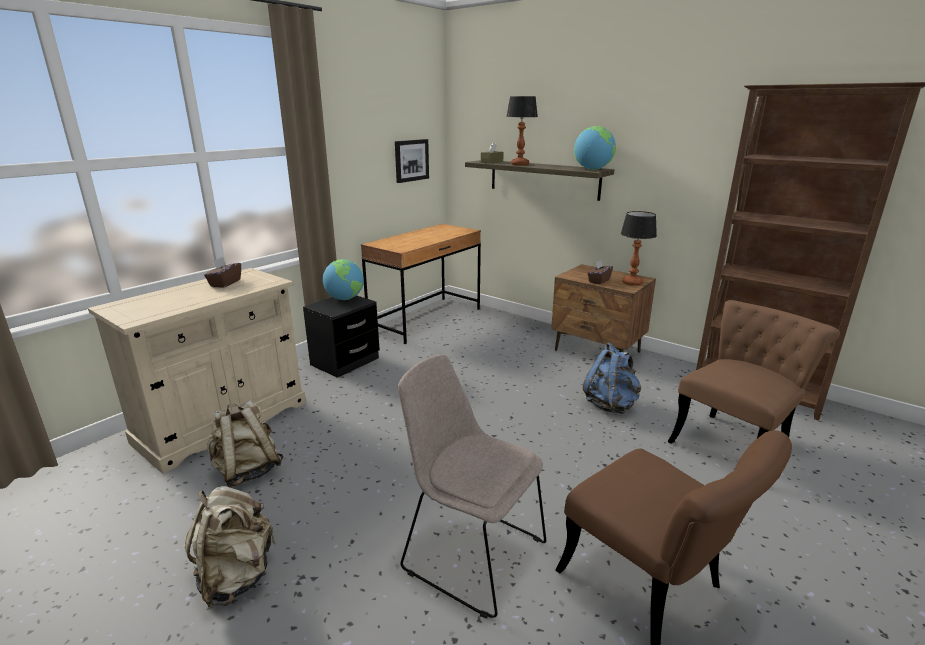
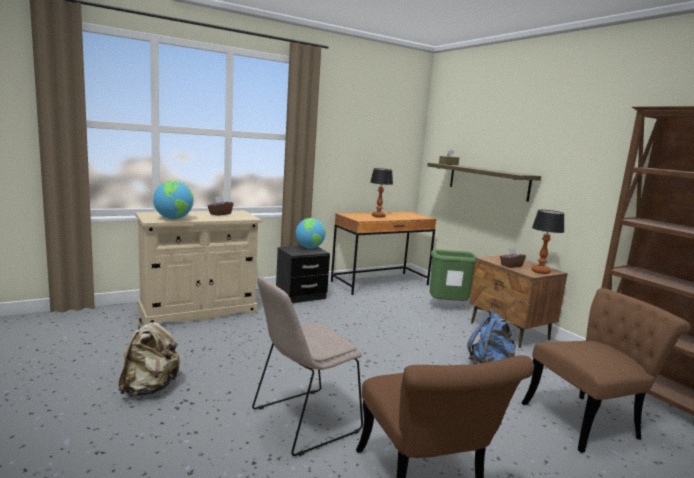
camera: 20 degrees right, 10 degrees down
beige backpack [207,400,284,487] -> none
picture [395,139,429,183] -> none
beige chair [398,355,546,619] -> beige chair turned 90 degrees counterclockwise [252,276,363,456]
table lamp [506,96,538,165] -> table lamp moved to [370,168,393,218]
globe [574,126,616,170] -> globe moved to [153,181,194,219]
none -> green trash can [430,249,477,301]

